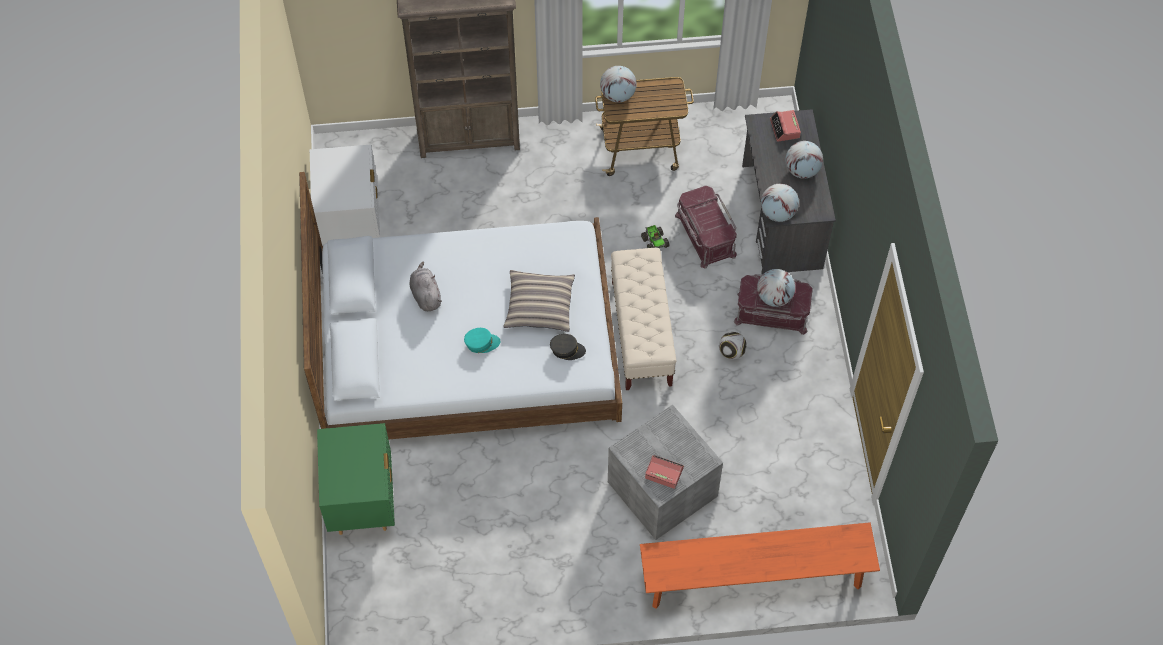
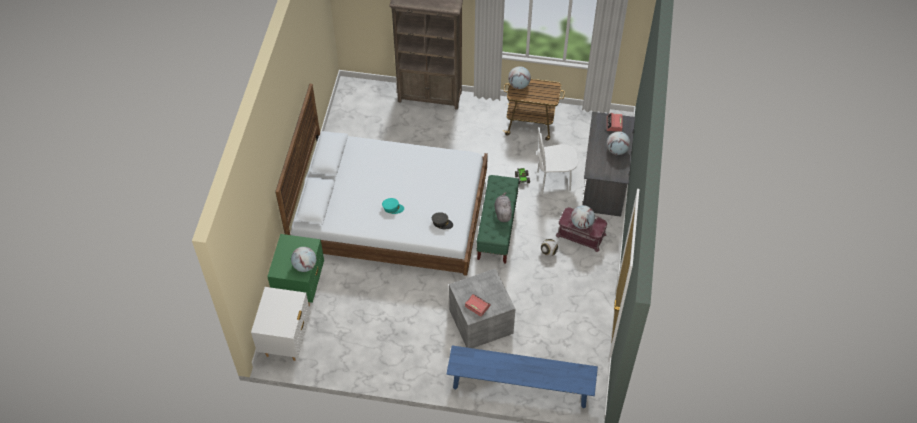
camera: 15 degrees right, 5 degrees down
white nightstand [310,145,380,245] -> white nightstand moved to [251,287,310,361]
grey plush toy [410,262,442,311] -> grey plush toy moved to [494,192,512,222]
pillow [503,270,575,332] -> none
beige bench [611,248,677,390] -> green bench [476,175,519,264]
orange bench [640,522,880,609] -> blue bench [447,345,598,409]
red storage box [675,186,737,269] -> white chair [537,127,578,195]
globe [761,184,799,222] -> globe moved to [291,247,316,272]

